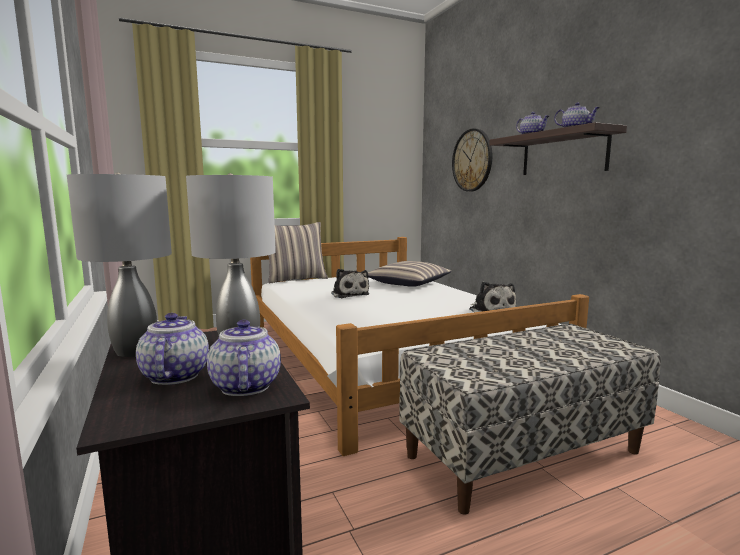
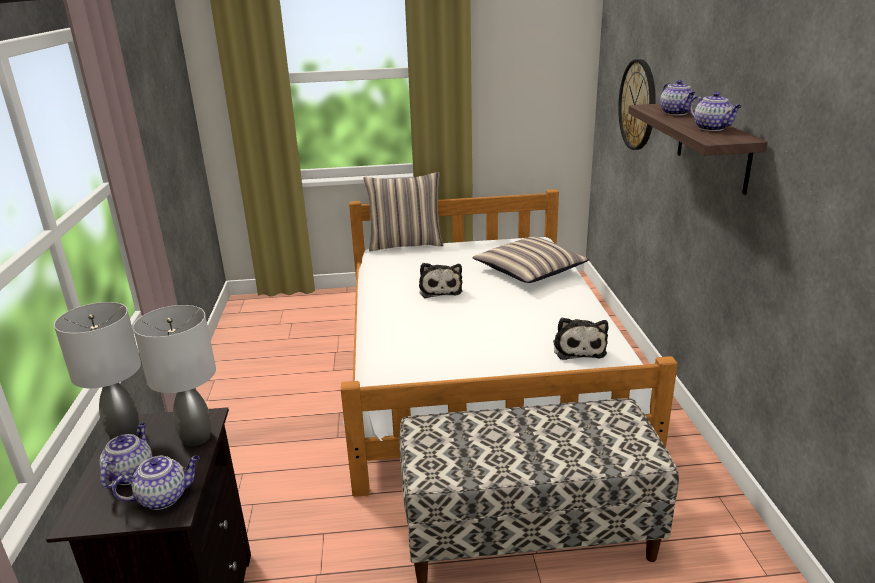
camera: 20 degrees right, 15 degrees up
teapot [207,320,281,396] -> teapot turned 60 degrees clockwise [112,456,200,510]

